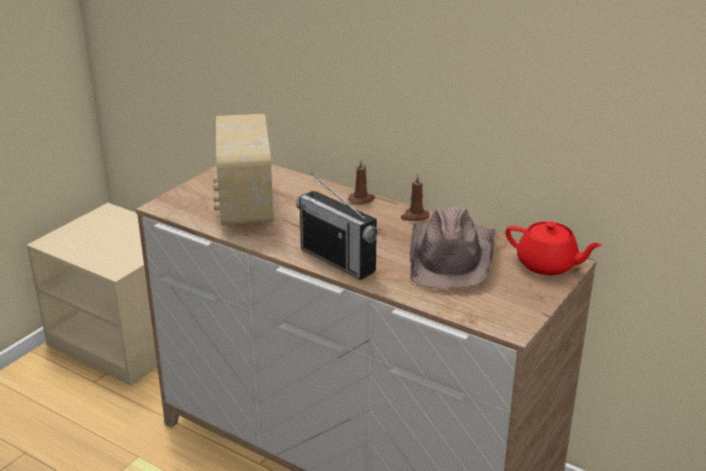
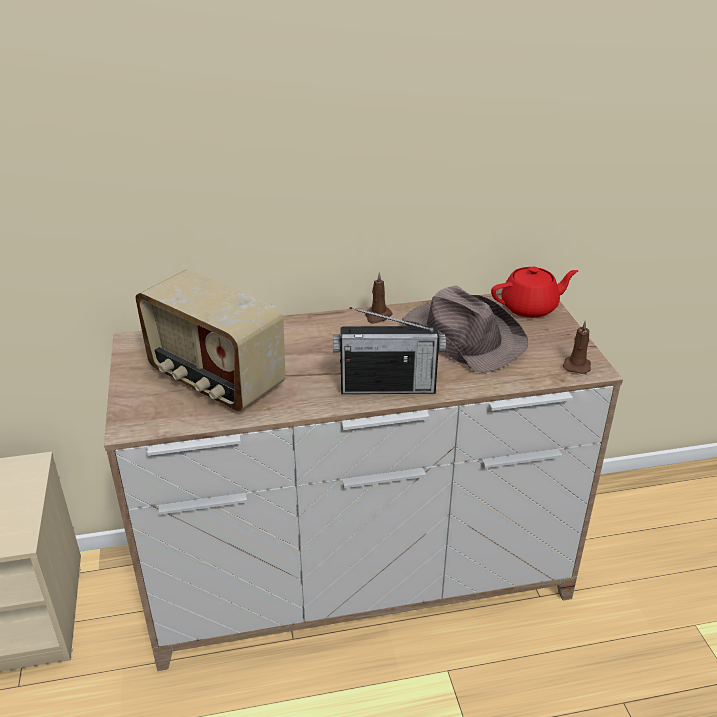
camera: 45 degrees left, 5 degrees up
brown candle [348,159,375,204] -> brown candle moved to [563,320,591,374]

